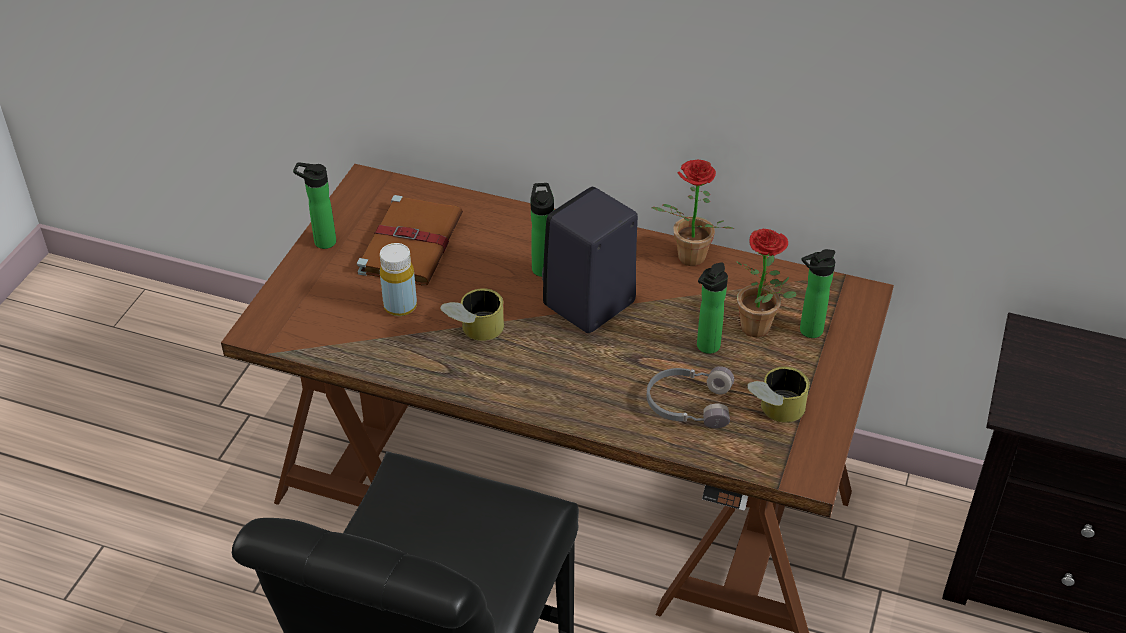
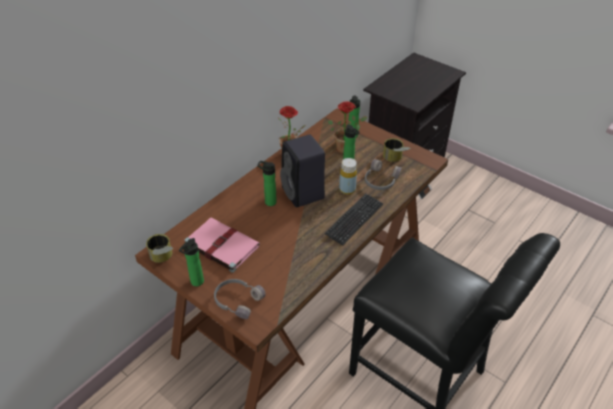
camera: 70 degrees left, 0 degrees up
brown book [357,195,463,285] -> pink book [184,217,260,273]
yellow bottle [380,243,417,316] -> yellow bottle moved to [339,158,357,194]
can [440,288,504,341] -> can moved to [146,234,173,263]
none -> grey headphones [214,279,266,319]
none -> keyboard [325,193,383,246]

